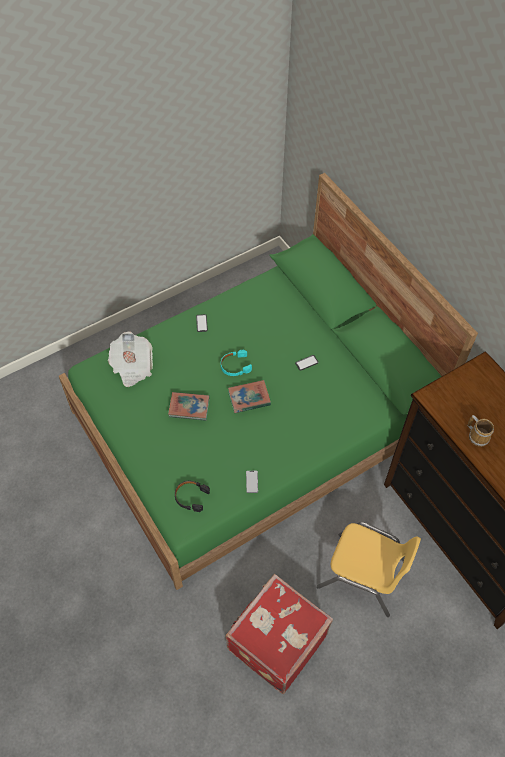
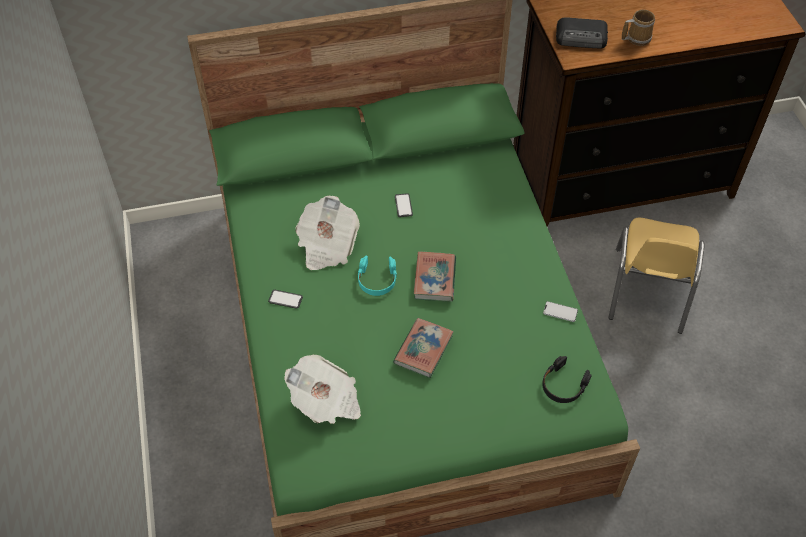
camera: 70 degrees left, 5 degrees down
red suitcase [225,574,333,694] -> none
yellow chair [317,522,421,617] -> yellow chair turned 150 degrees clockwise [608,218,705,334]
none -> newspaper [295,196,360,270]
none -> radio [556,17,608,49]

